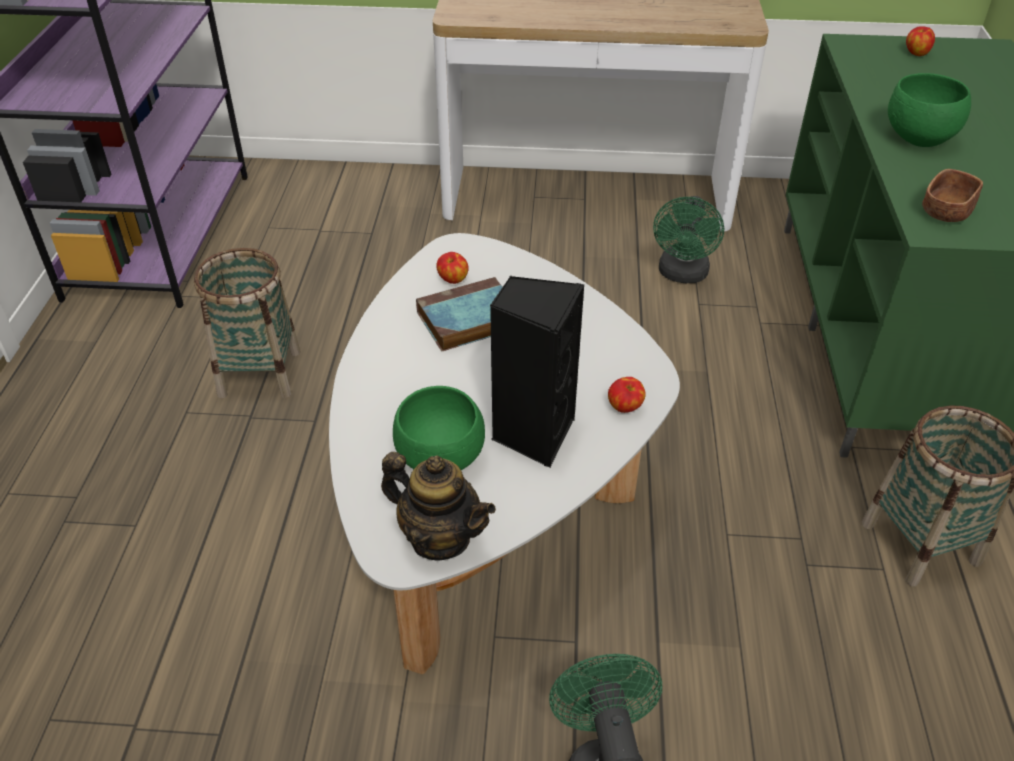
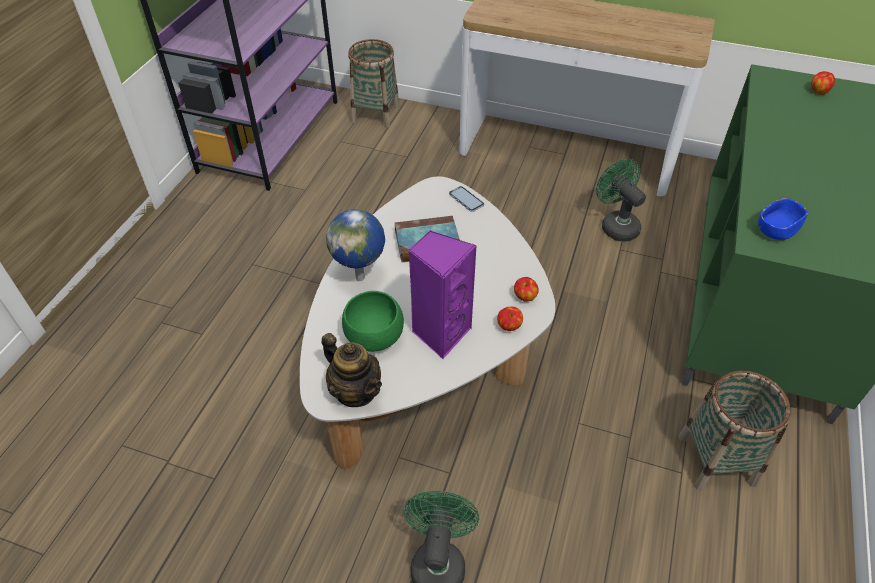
camera: 15 degrees right, 5 degrees up
basket [194,248,301,398] -> basket moved to [348,39,400,128]
apple [436,252,469,284] -> apple moved to [514,277,539,302]
black speaker [490,276,584,468] -> purple speaker [409,230,477,359]
green fan [653,196,724,283] -> green fan turned 120 degrees clockwise [596,159,646,242]
green bowl [888,73,971,147] -> none
brown bowl [922,169,983,222] -> blue bowl [758,198,808,240]
none -> globe [326,209,385,281]
none -> phone [449,186,484,212]

